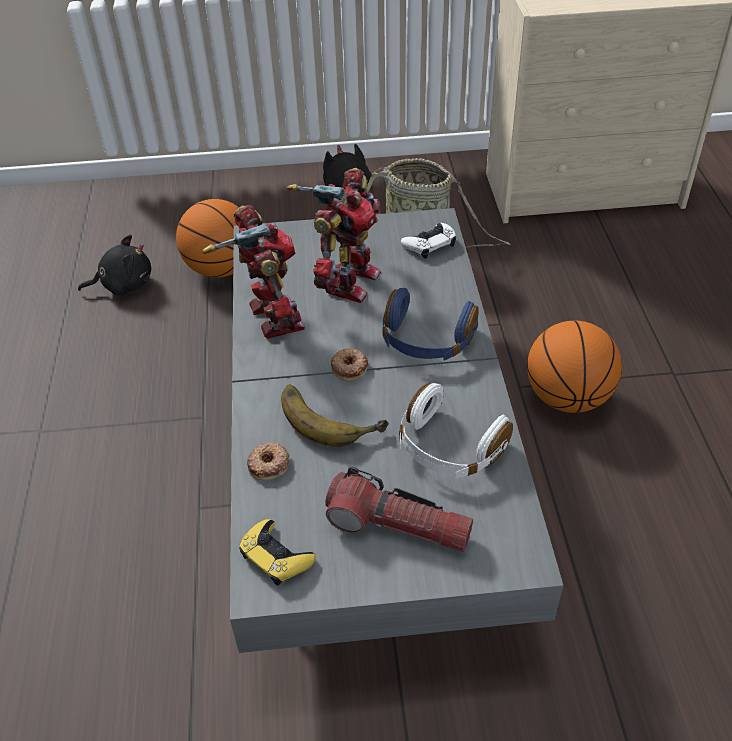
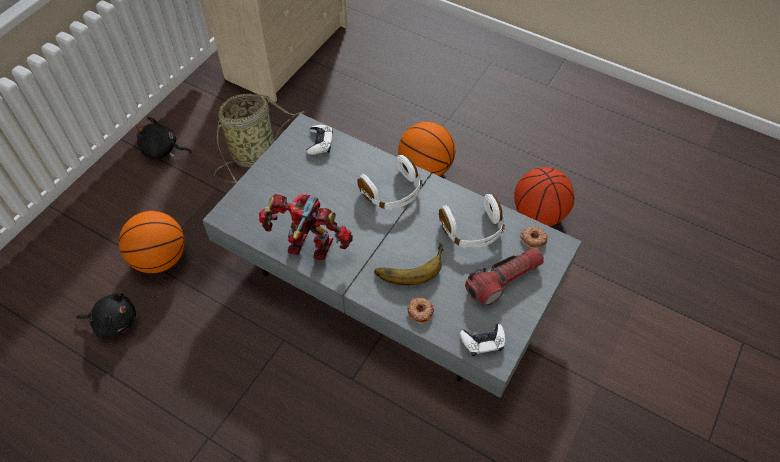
camera: 55 degrees left, 10 degrees up
black plush toy [78,234,151,296] -> black plush toy turned 75 degrees clockwise [76,292,136,339]
yellow game controller [239,519,316,585] -> white game controller [460,324,505,356]
toy robot [287,168,381,303] -> none
donut [331,348,369,381] -> donut moved to [520,226,548,249]
blue headphones [382,288,479,361] -> white headphones [357,155,422,210]
none -> basketball [514,167,574,226]

